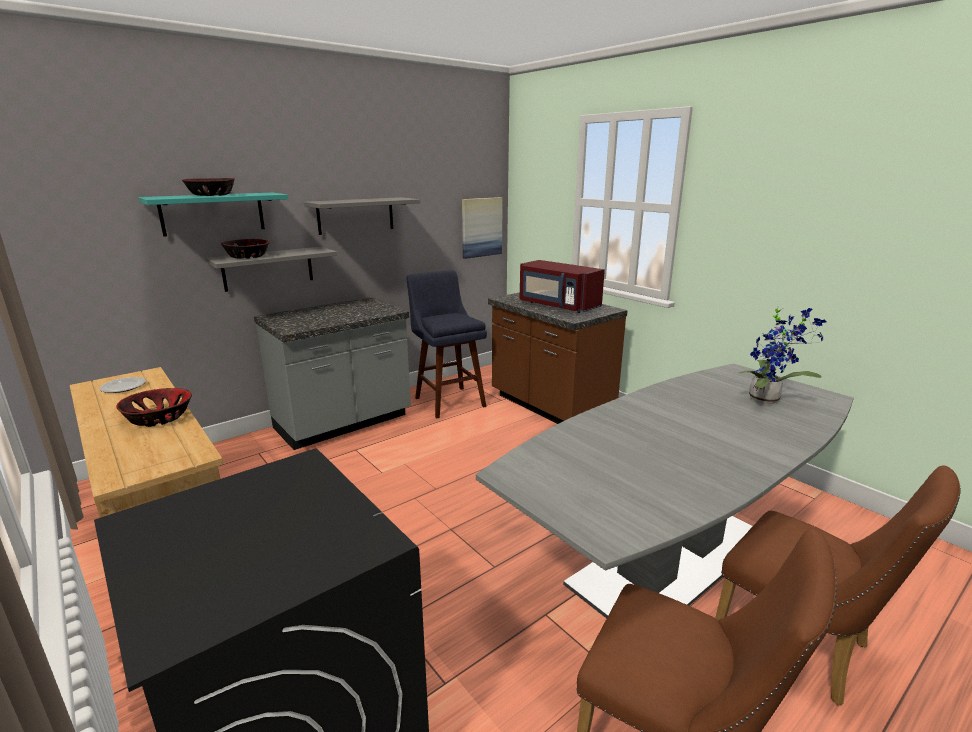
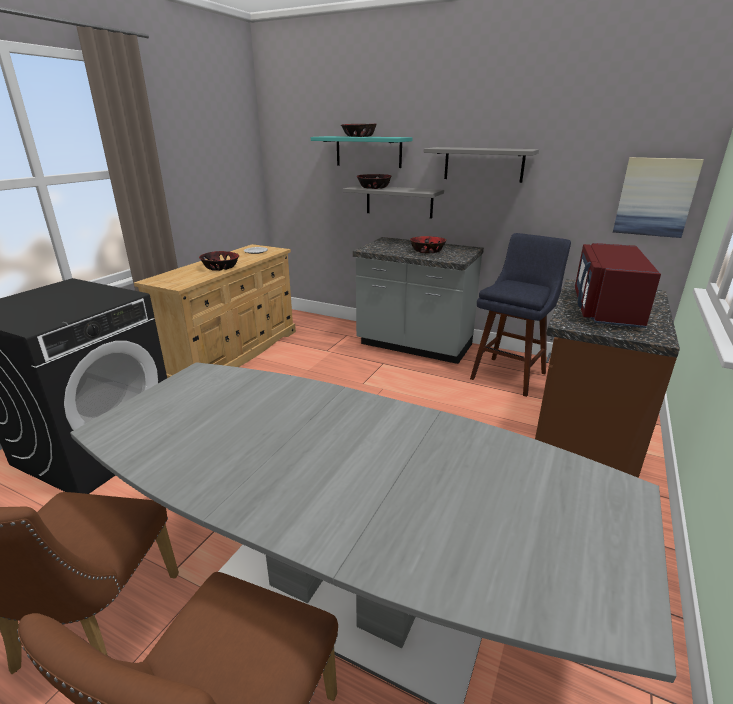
camera: 65 degrees right, 5 degrees up
potted plant [739,307,826,404] -> none
none -> bowl [410,236,447,254]

